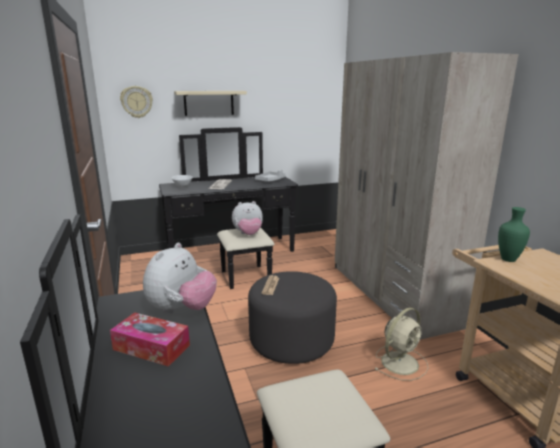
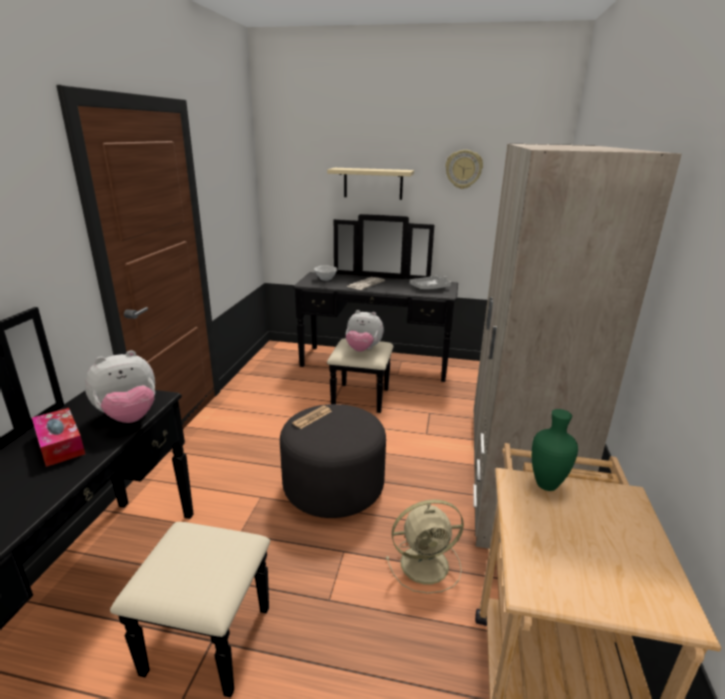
camera: 30 degrees right, 5 degrees up
wall clock [120,86,153,118] -> wall clock moved to [445,150,483,189]

